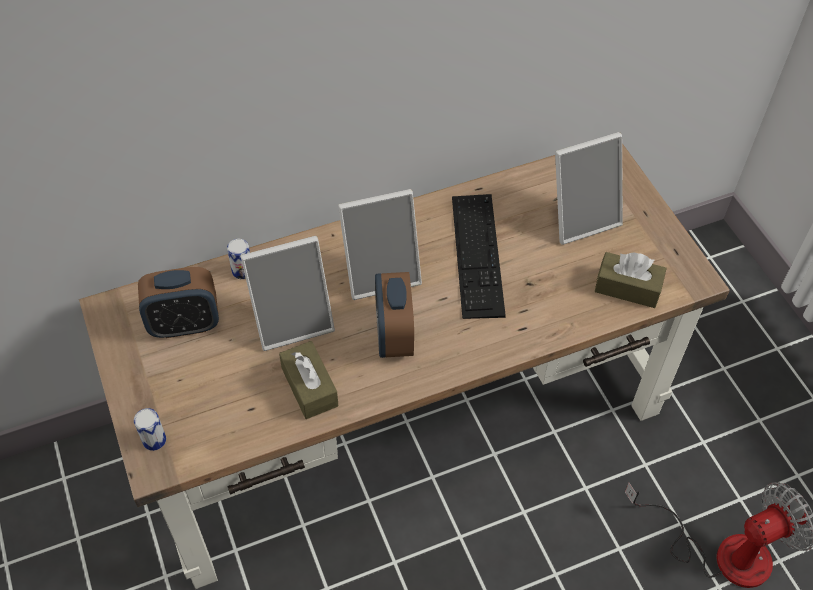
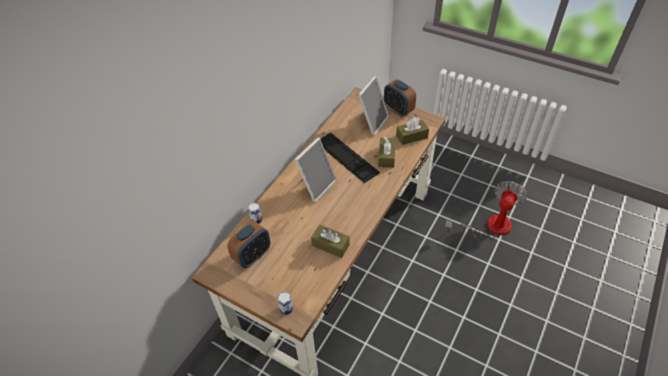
camera: 35 degrees left, 5 degrees down
picture frame [241,236,335,351] -> none
alarm clock [375,272,414,358] -> alarm clock moved to [384,79,416,117]
none -> brown tissue box [378,137,396,168]

